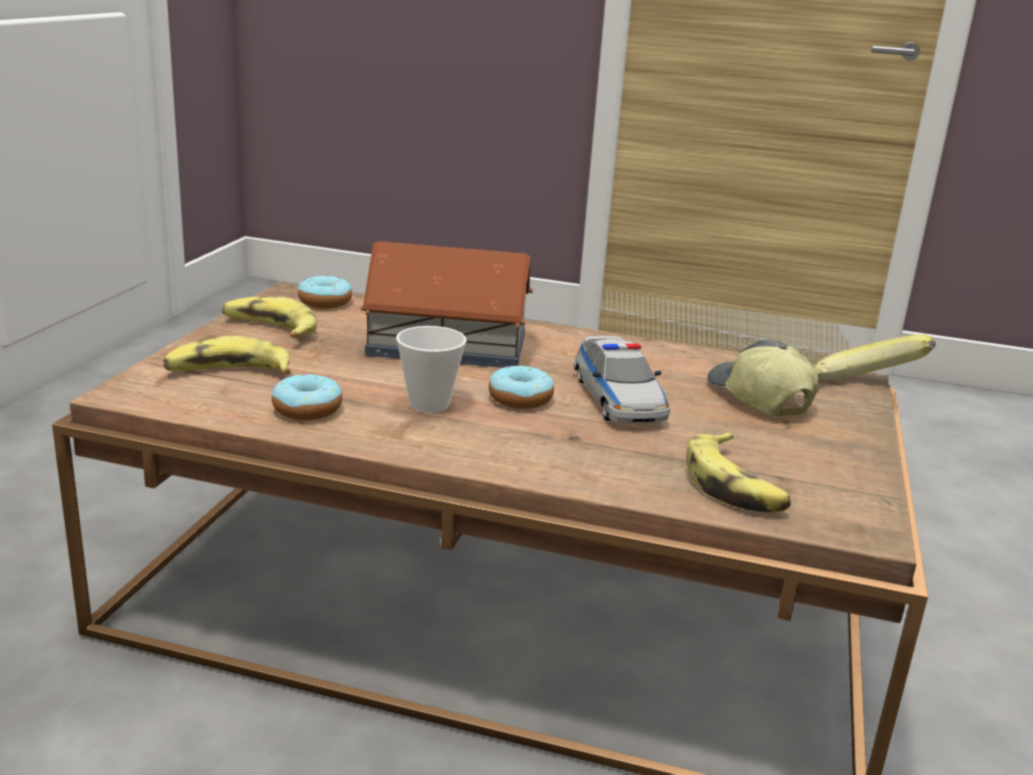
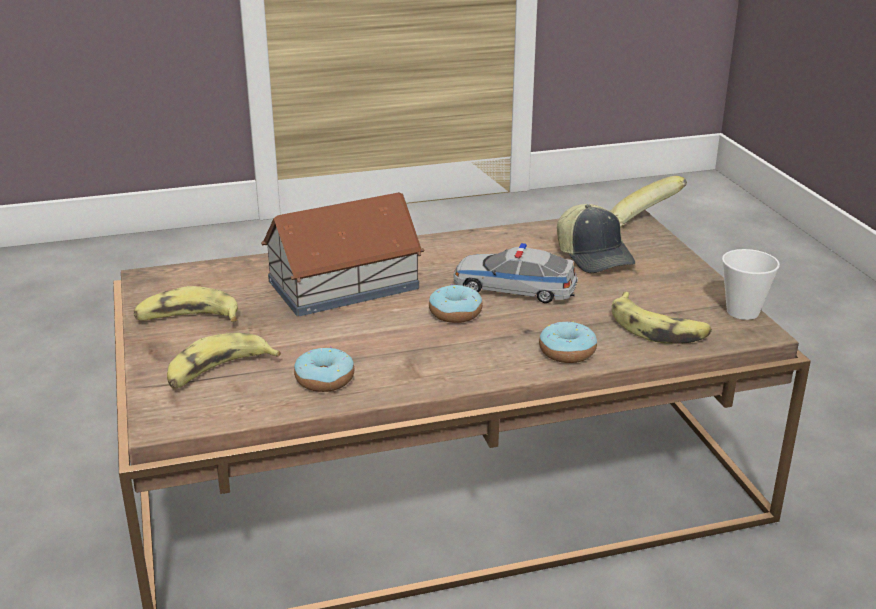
camera: 30 degrees left, 5 degrees up
donut [298,275,352,308] -> donut moved to [539,321,597,363]
cup [396,326,467,413] -> cup moved to [722,249,780,320]
toy car [573,336,670,423] -> toy car turned 150 degrees clockwise [453,243,578,303]
cap [707,340,819,417] -> cap turned 150 degrees counterclockwise [557,204,635,273]

